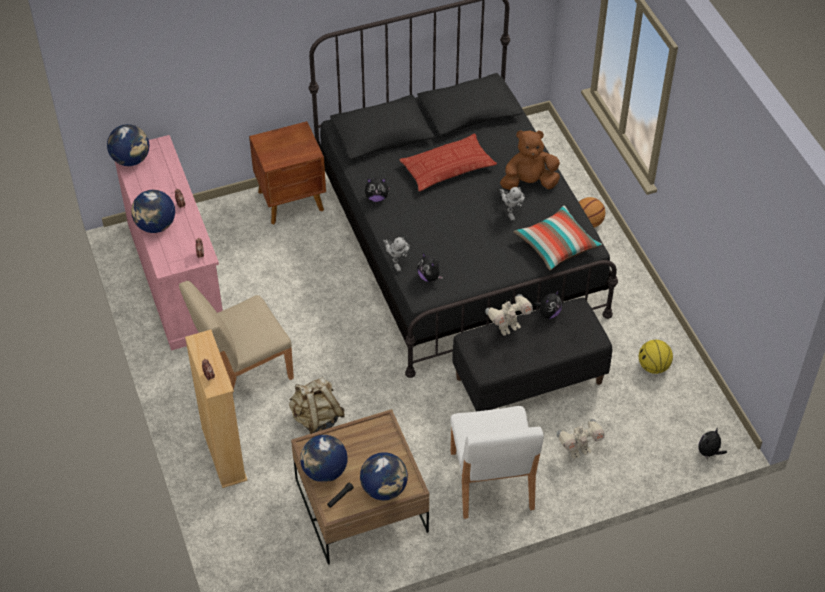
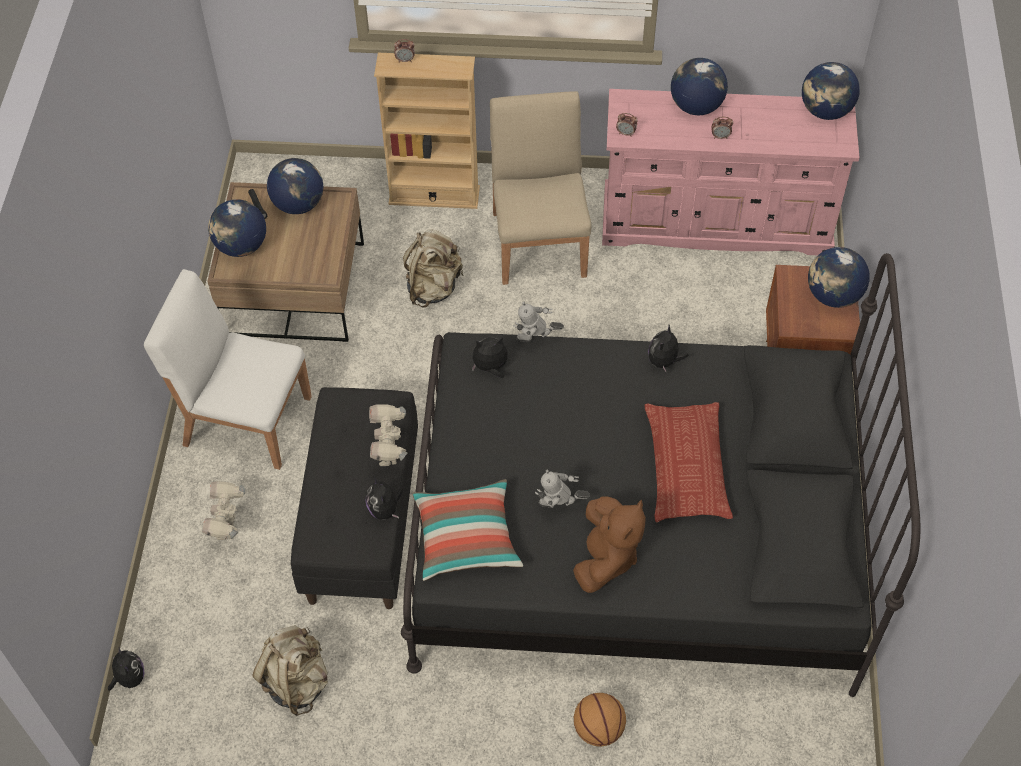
camera: 115 degrees right, 5 degrees up
basketball [639,340,673,374] -> beige backpack [252,625,328,716]
none -> globe [808,247,870,308]

